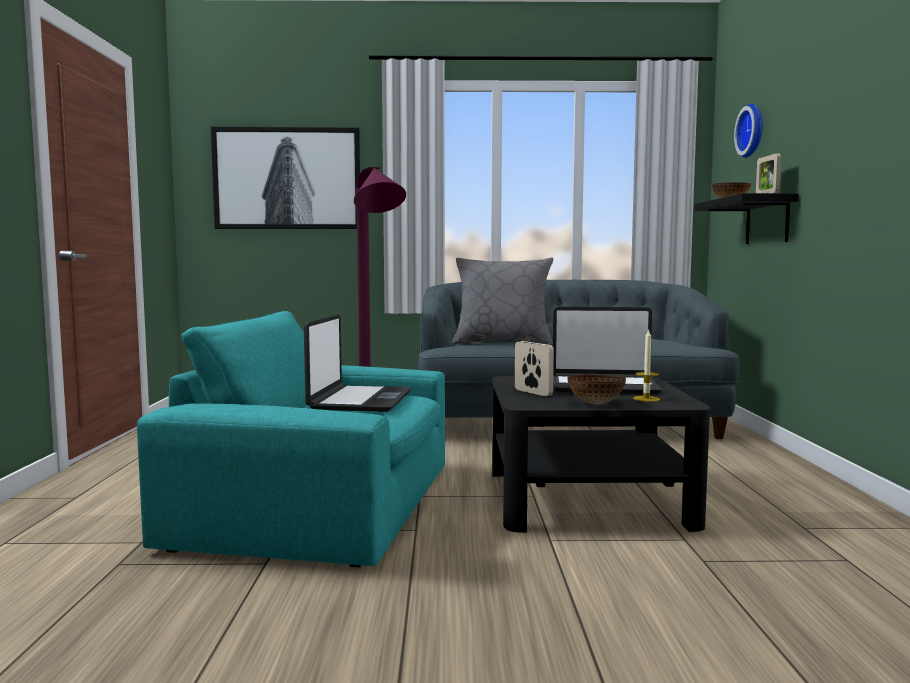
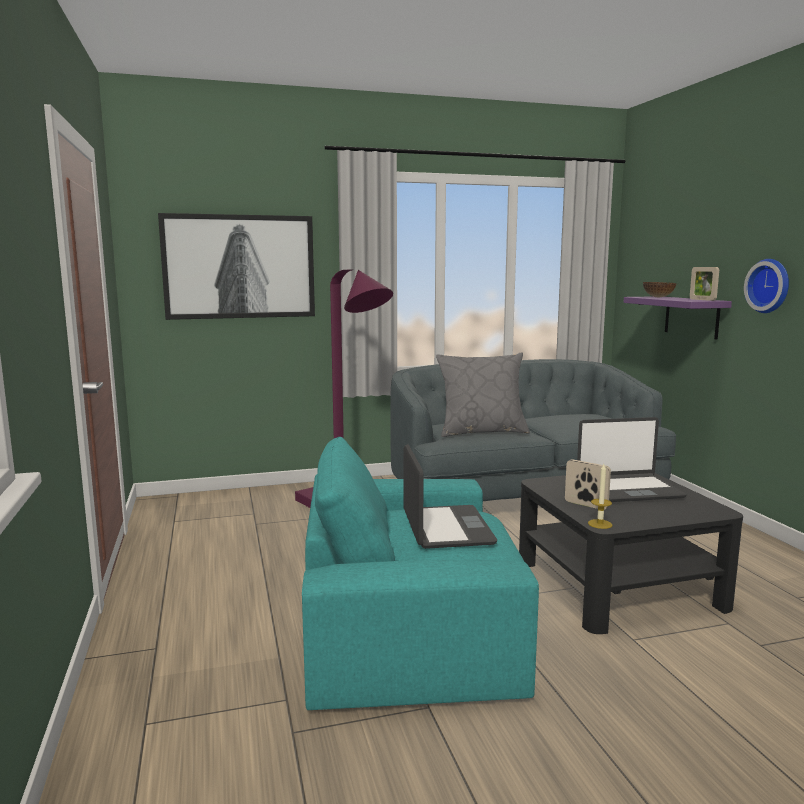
camera: 15 degrees left, 5 degrees up
bowl [567,374,626,404] -> none
candle [633,329,660,402] -> candle moved to [588,464,612,529]
black shelf [694,193,799,244] -> purple shelf [624,296,732,339]
wall clock [734,103,763,158] -> wall clock moved to [744,259,789,313]

